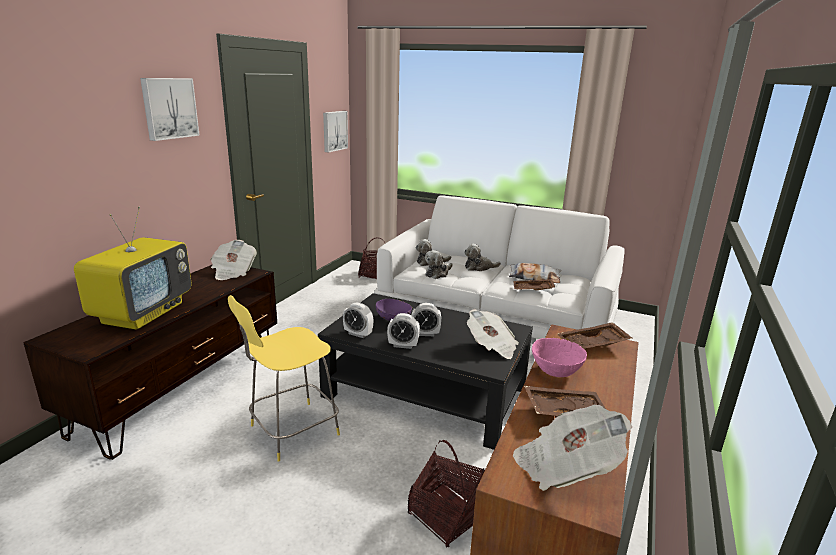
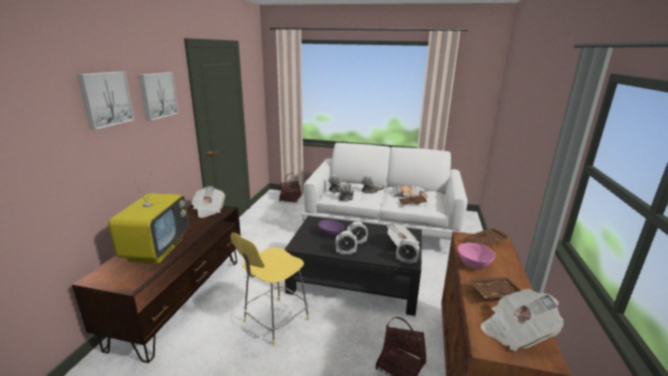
camera: 10 degrees left, 0 degrees up
picture [323,111,348,153] -> picture moved to [77,71,134,130]
alarm clock [343,302,373,338] -> alarm clock moved to [396,239,419,264]

